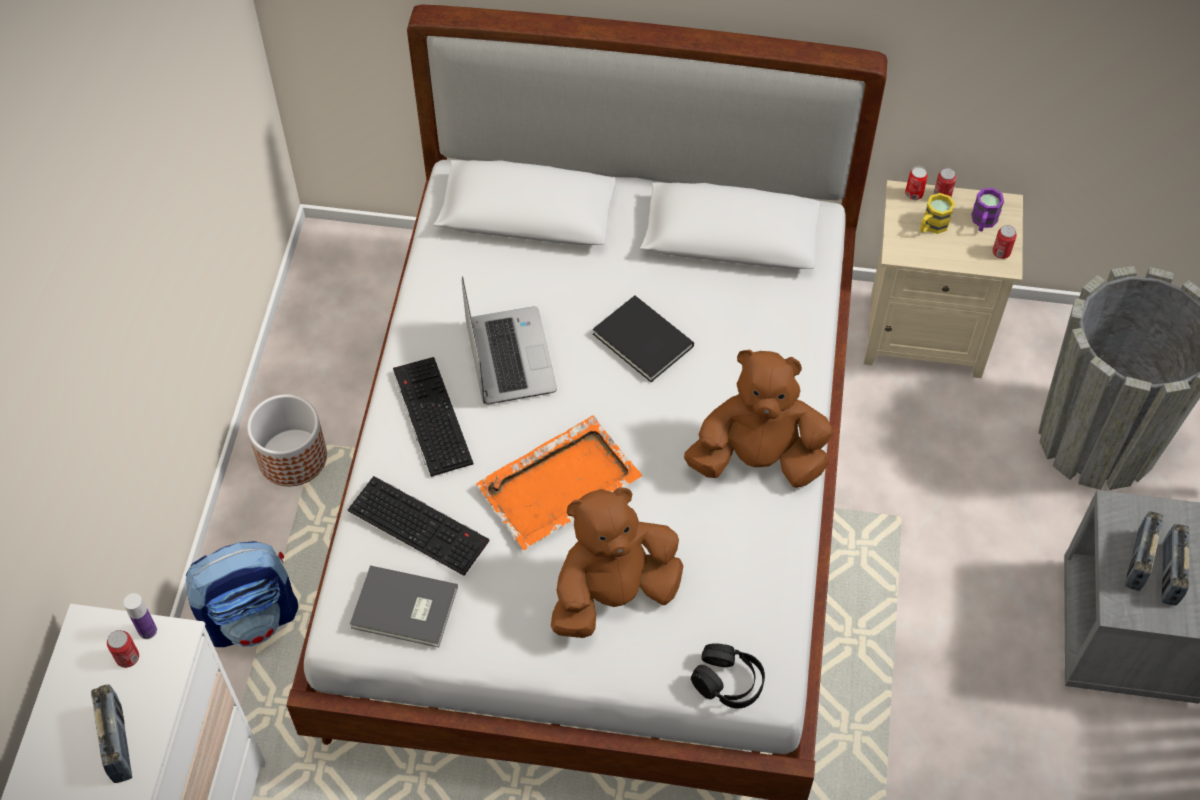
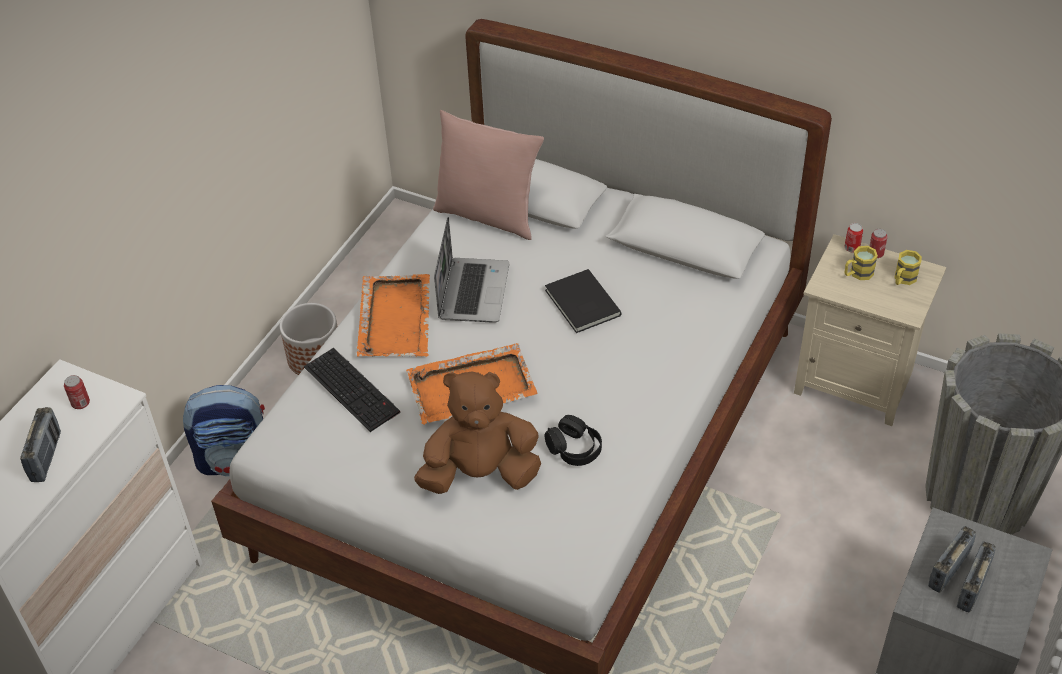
camera: 20 degrees right, 10 degrees down
bottle [124,593,157,639] -> none
grey book [350,565,458,647] -> none
keyboard [393,357,473,477] -> orange tray [357,274,430,357]
brown plush toy [684,349,833,488] -> none
black headphones [691,643,765,709] -> black headphones moved to [545,415,602,466]
purple mug [971,188,1004,231] -> yellow mug [894,250,922,285]
can [992,225,1017,259] -> none
none -> pink pillow [433,110,544,240]

